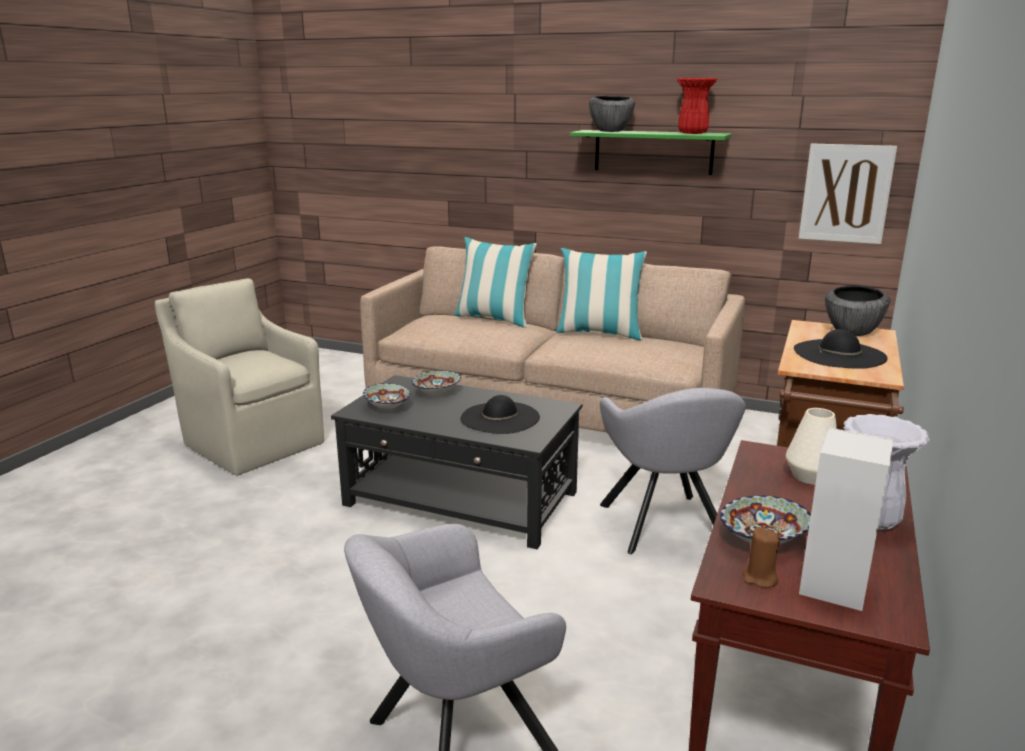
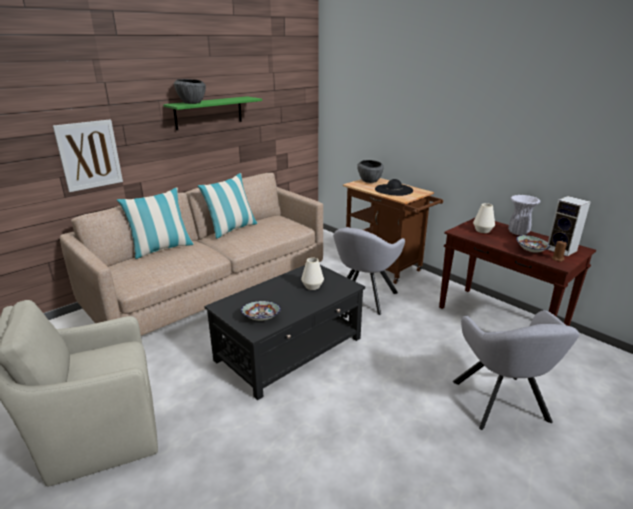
camera: 65 degrees left, 5 degrees up
bowl [412,370,461,394] -> none
black hat [460,395,540,434] -> white vase [301,258,324,290]
grey armchair [600,388,746,554] -> grey armchair turned 105 degrees clockwise [333,227,405,315]
red vase [677,78,717,134] -> none
picture [799,144,897,244] -> picture moved to [53,119,123,192]

